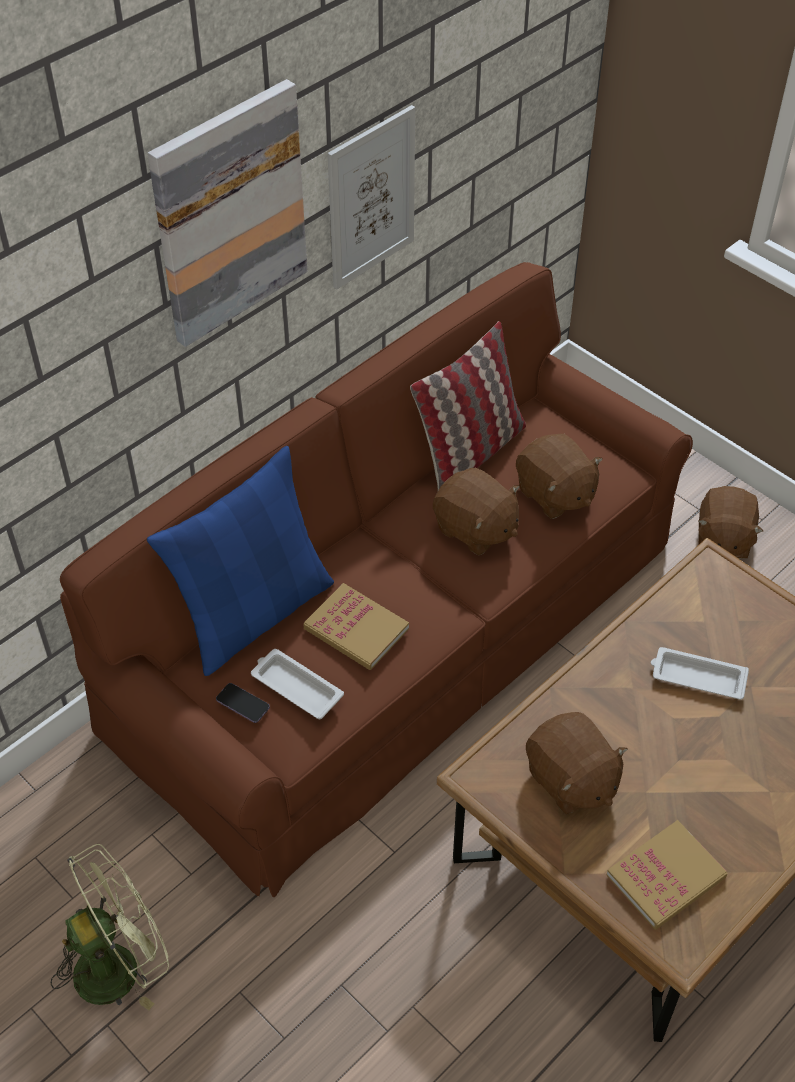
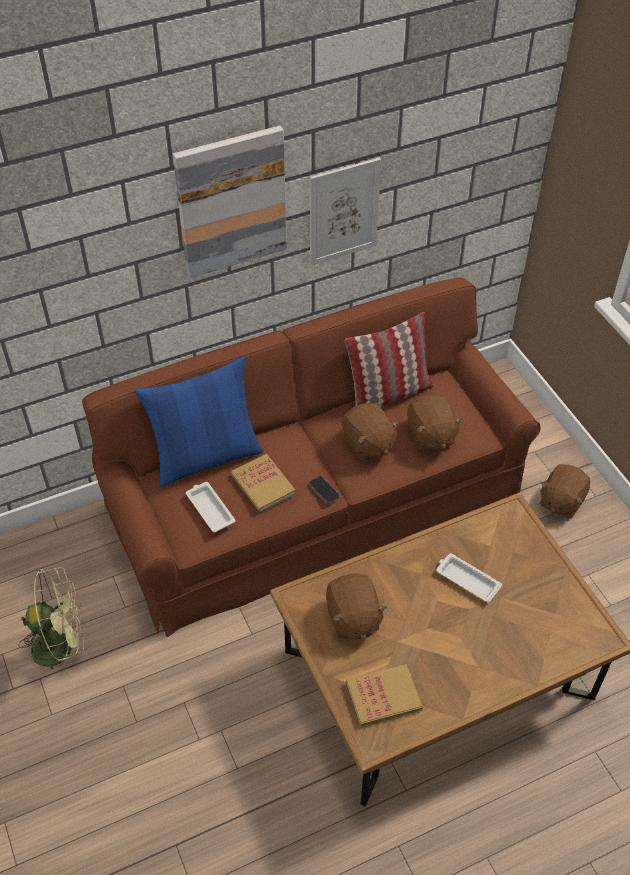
camera: 20 degrees right, 0 degrees up
phone [216,683,270,723] -> phone moved to [309,476,340,504]

